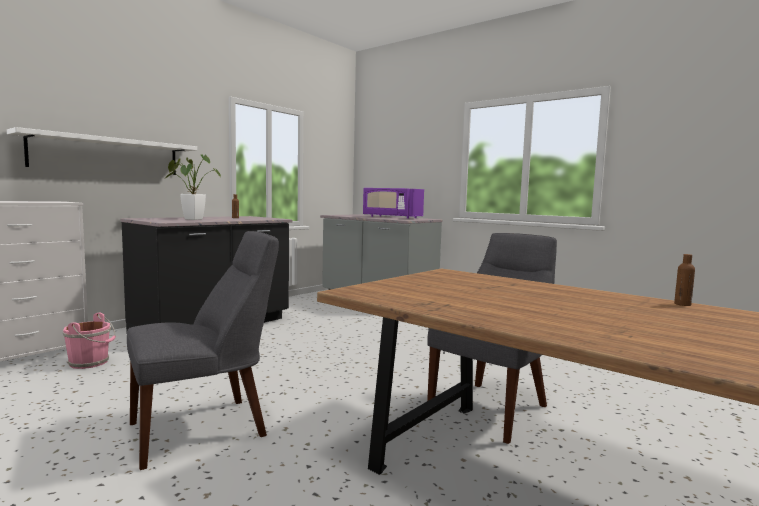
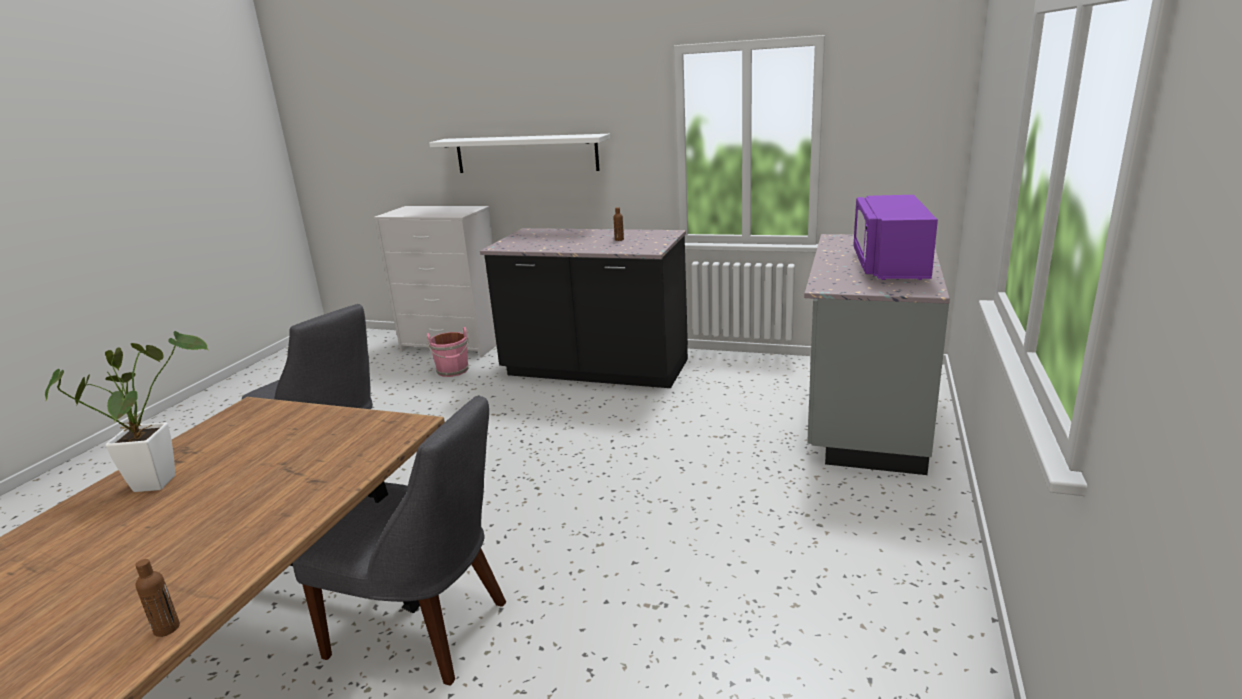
camera: 70 degrees right, 15 degrees up
potted plant [166,155,221,220] -> potted plant moved to [45,331,208,492]

